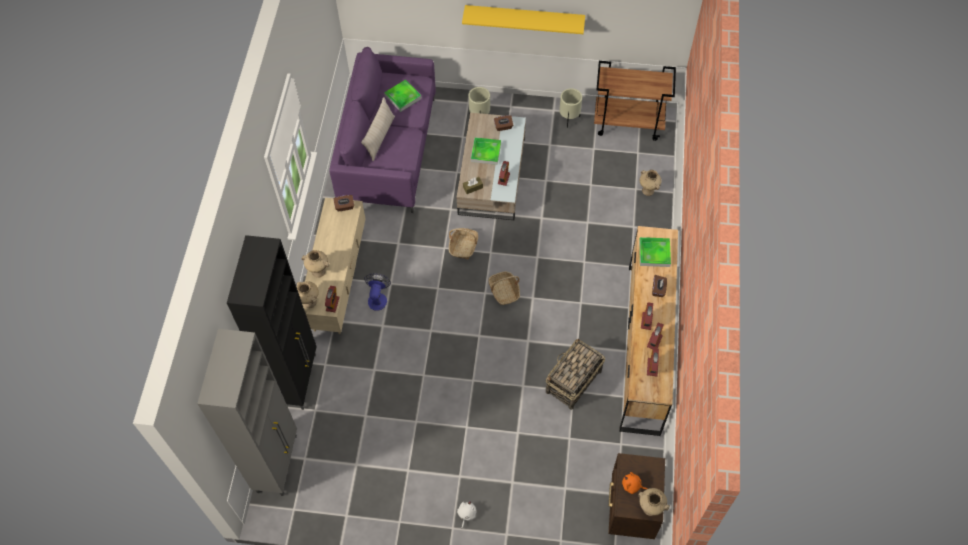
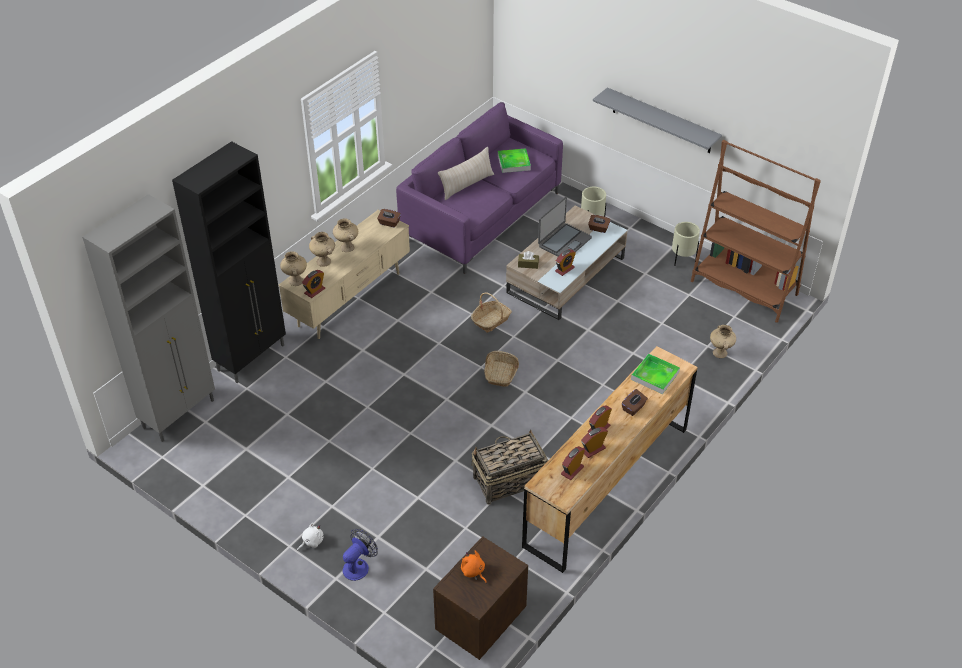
camera: 30 degrees right, 15 degrees down
fan [364,273,391,311] -> fan moved to [343,529,378,581]
yellow shelf [462,5,585,34] -> grey shelf [593,87,722,153]
tray [471,137,501,165] -> laptop [538,197,592,257]
brown cart [594,61,676,141] -> brown bookcase [691,140,821,323]
beige vase [638,488,670,516] -> beige vase moved to [333,218,358,252]

